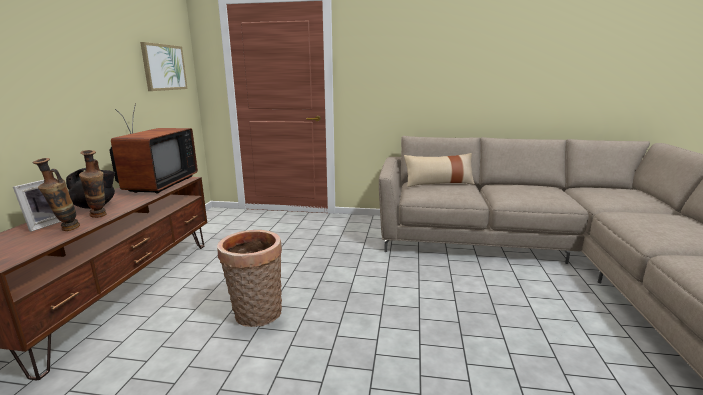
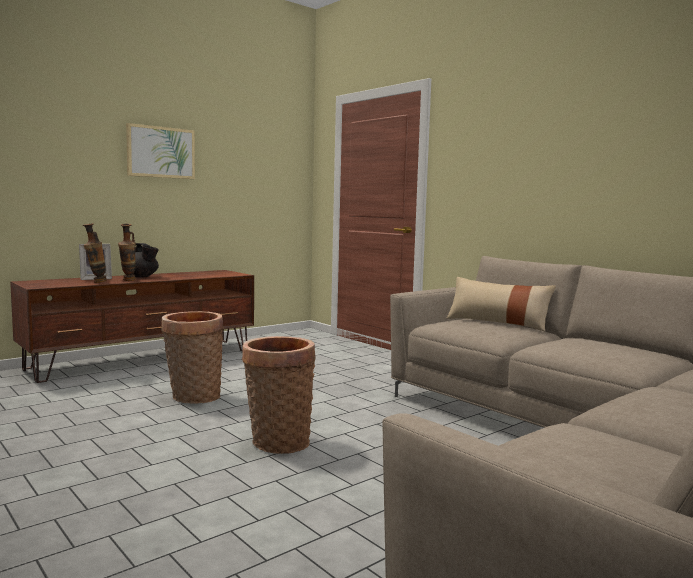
camera: 40 degrees right, 10 degrees down
television [109,103,198,193] -> none
picture [140,42,187,91] -> picture moved to [126,123,195,179]
none -> basket [242,336,316,454]

